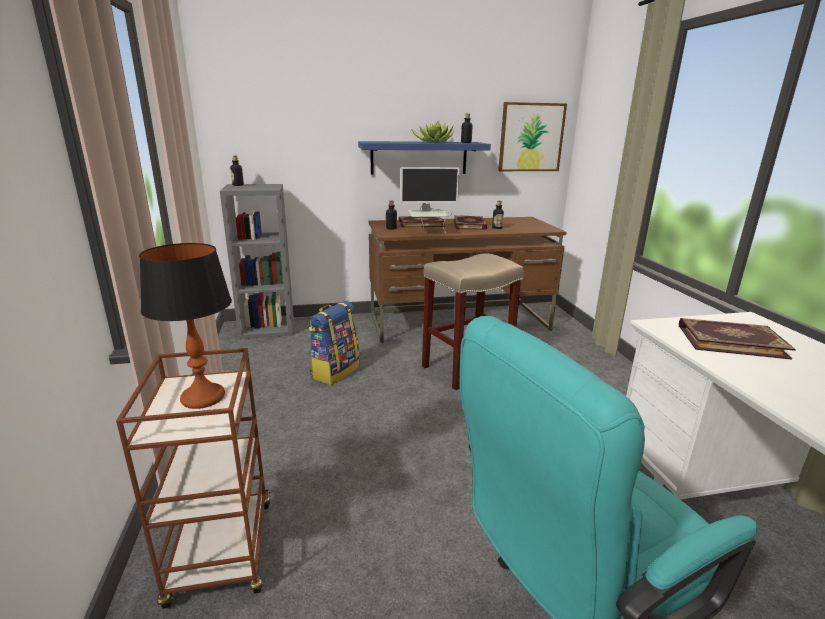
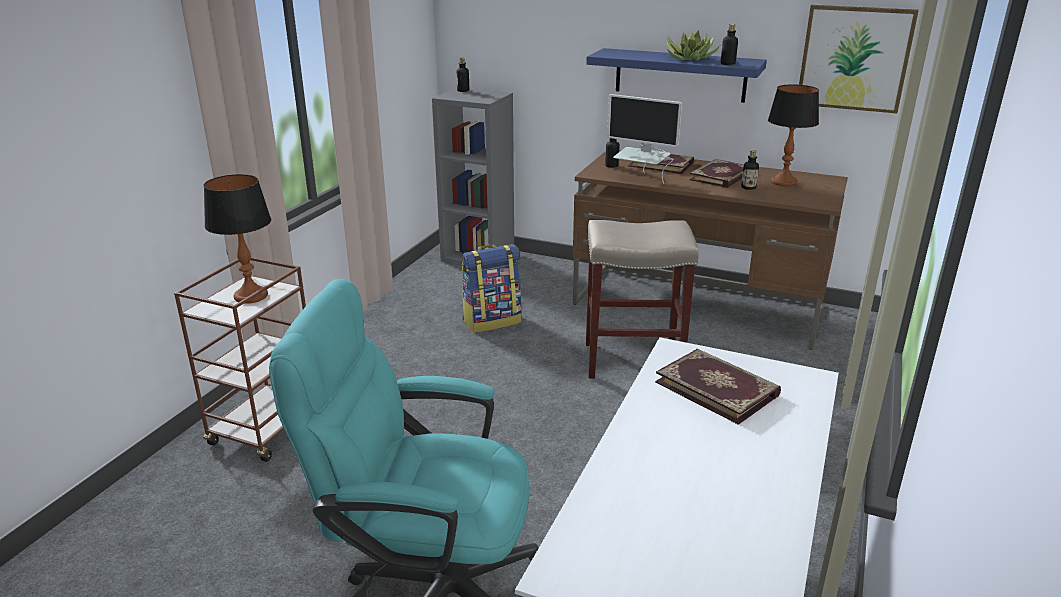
camera: 35 degrees right, 5 degrees up
none -> table lamp [768,84,819,187]

